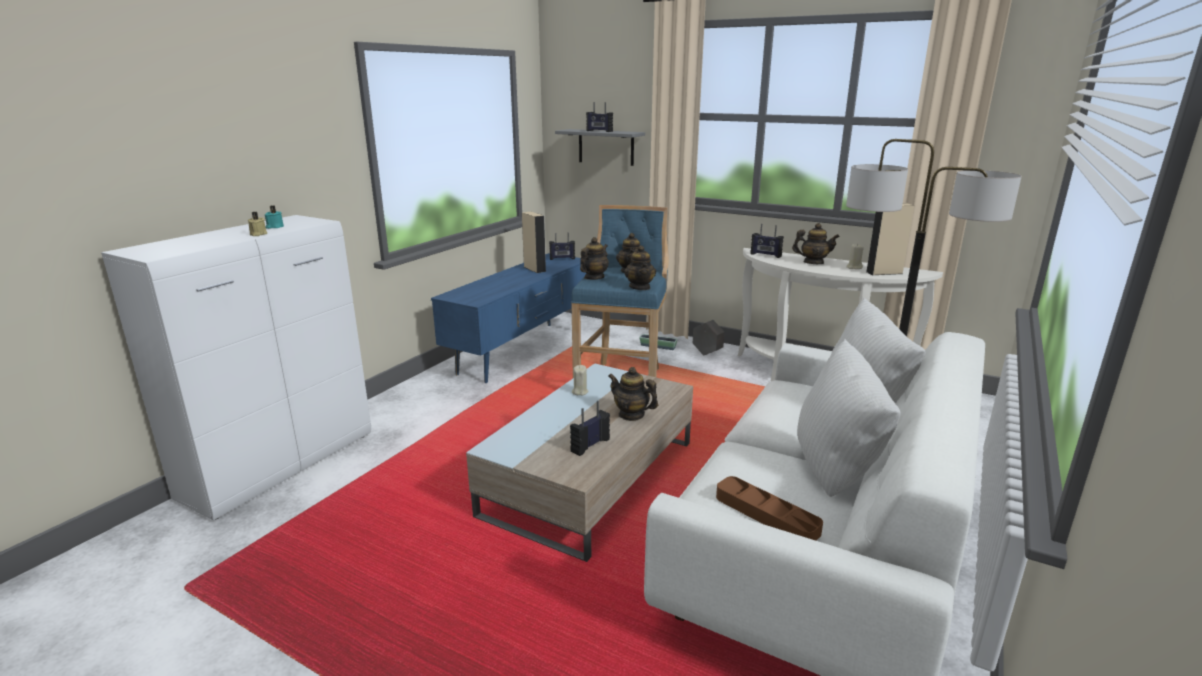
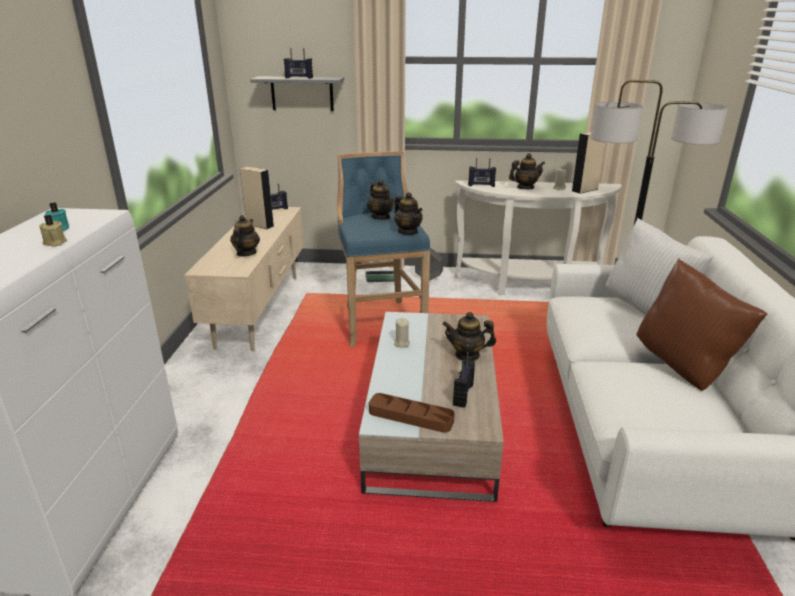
camera: 25 degrees left, 5 degrees up
blue tv stand [431,253,586,383] -> beige tv stand [184,207,304,351]
teapot [580,237,609,280] -> teapot moved to [230,215,260,257]
brown tray [716,476,823,541] -> brown tray moved to [369,393,455,433]
white pillow [797,339,900,497] -> brown pillow [636,258,767,391]

